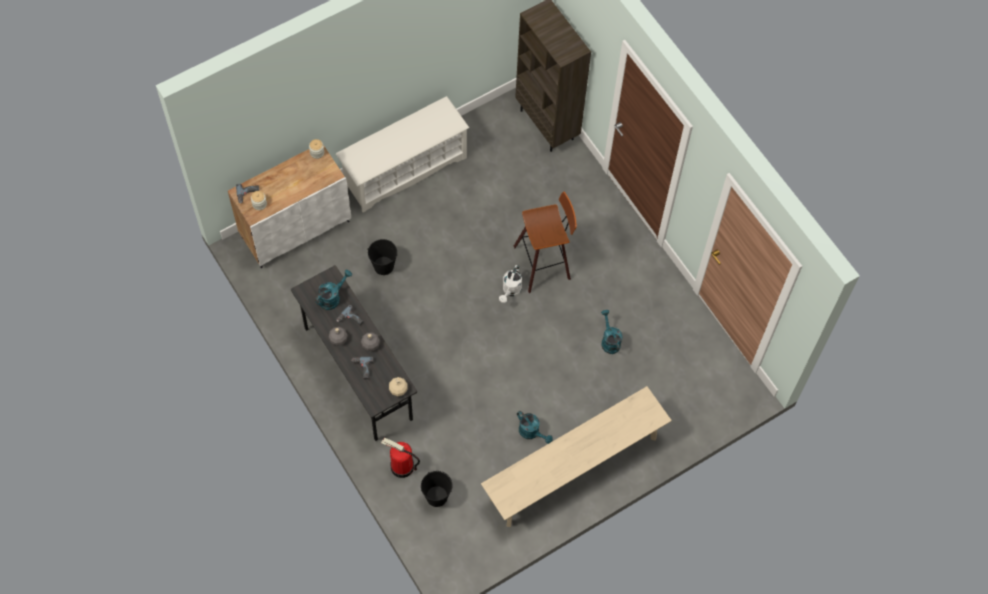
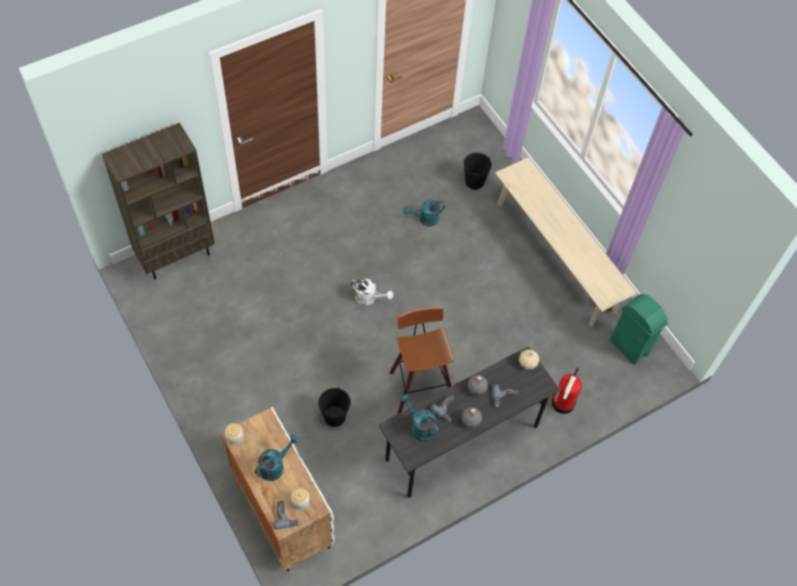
camera: 90 degrees left, 5 degrees down
white shoe rack [336,96,469,213] -> none
black bucket [421,471,453,507] -> black bucket moved to [464,152,492,190]
stool [514,192,577,293] -> stool moved to [390,308,455,414]
turquoise watering can [517,411,553,444] -> turquoise watering can moved to [255,434,299,481]
none -> green trash can [610,294,668,365]

